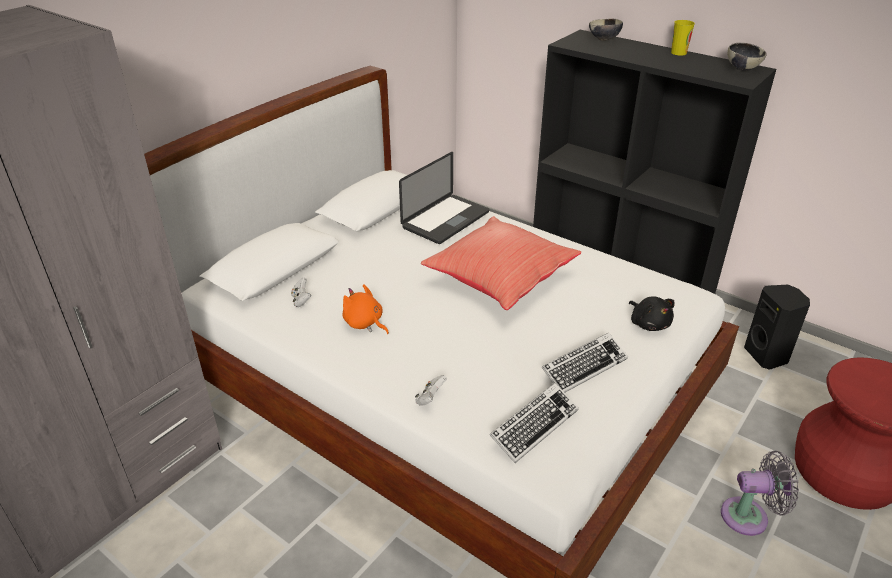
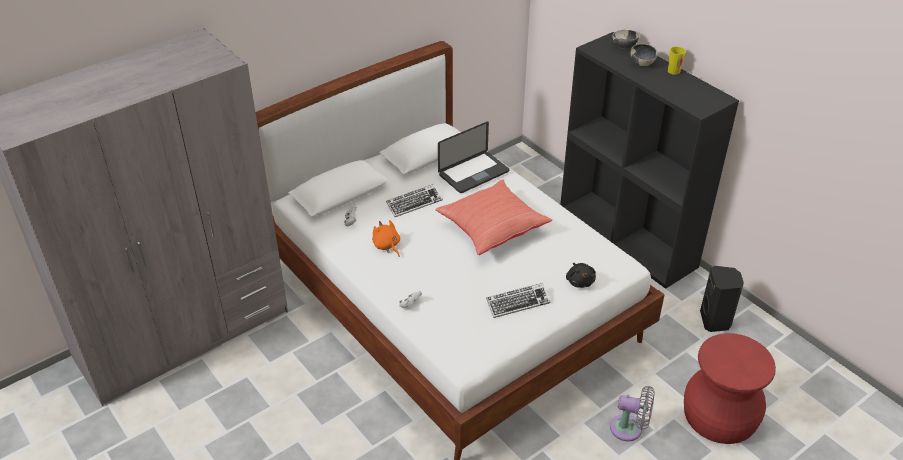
camera: 15 degrees right, 5 degrees up
keyboard [490,383,579,463] -> keyboard moved to [386,184,443,217]
bowl [728,43,767,71] -> bowl moved to [631,44,658,67]

